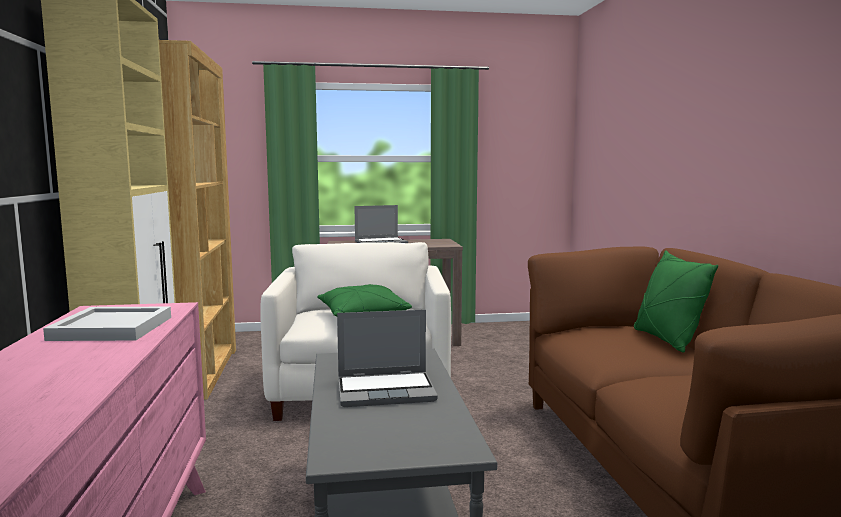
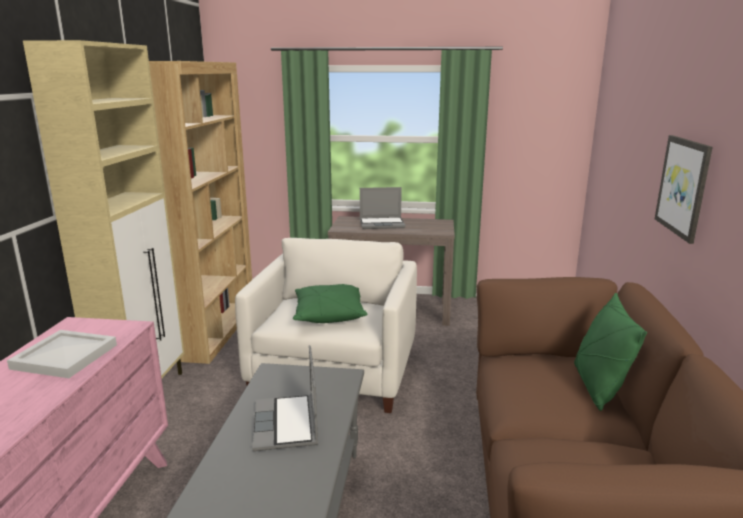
camera: 15 degrees right, 10 degrees up
laptop [337,309,438,407] -> laptop turned 75 degrees clockwise [252,345,318,451]
none -> picture [655,135,713,244]

